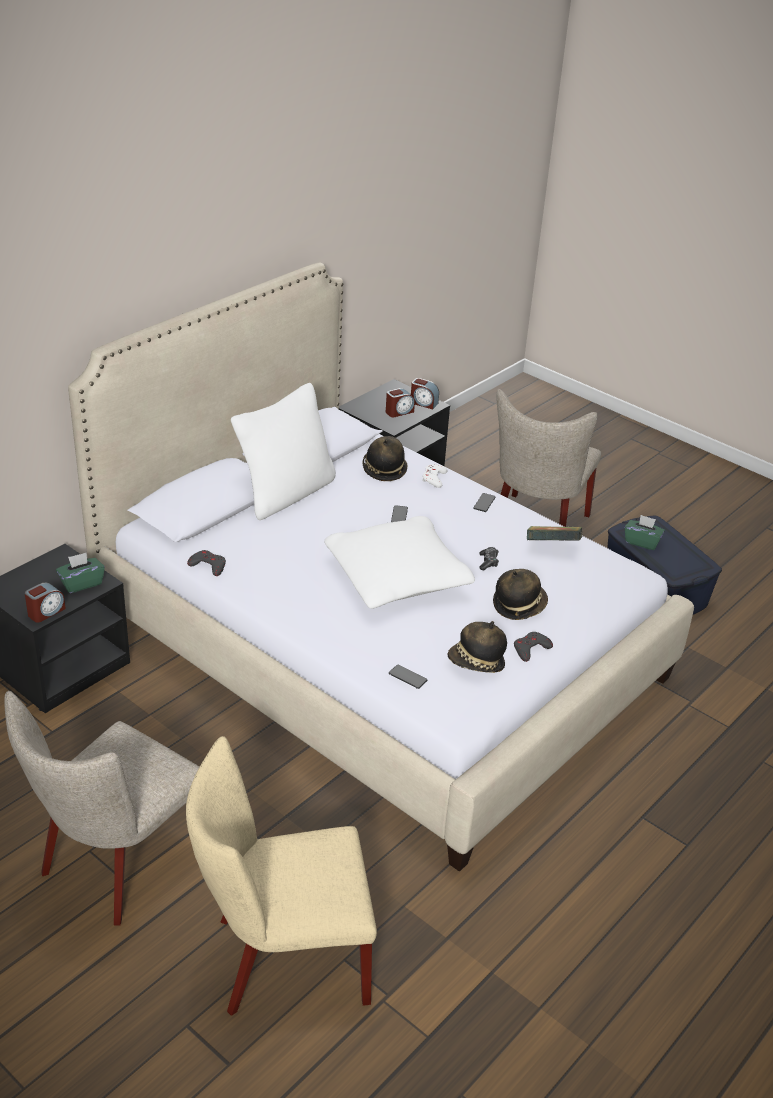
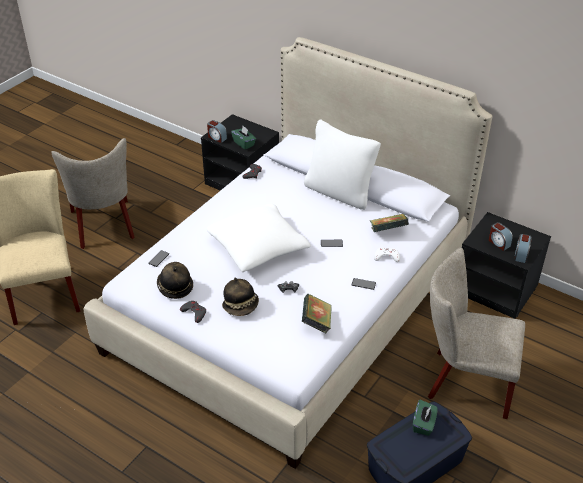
camera: 85 degrees right, 5 degrees up
beige chair [4,691,199,925] -> beige chair turned 135 degrees counterclockwise [52,138,135,249]
hat [363,436,408,481] -> book [370,214,409,232]

